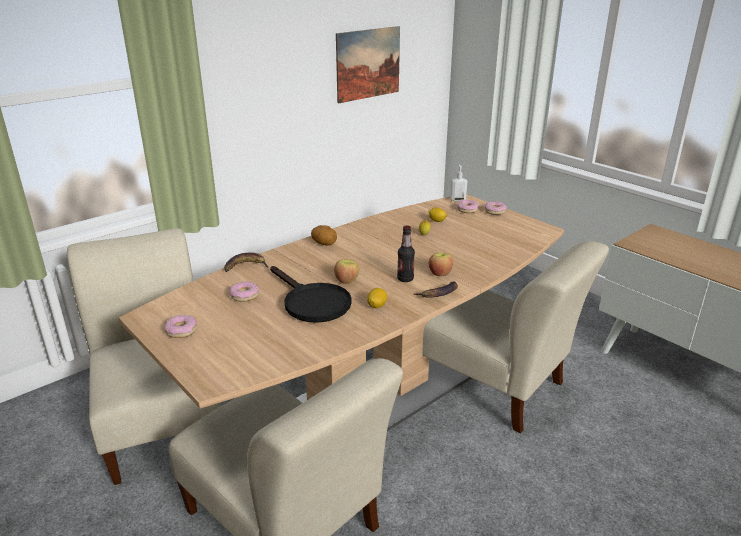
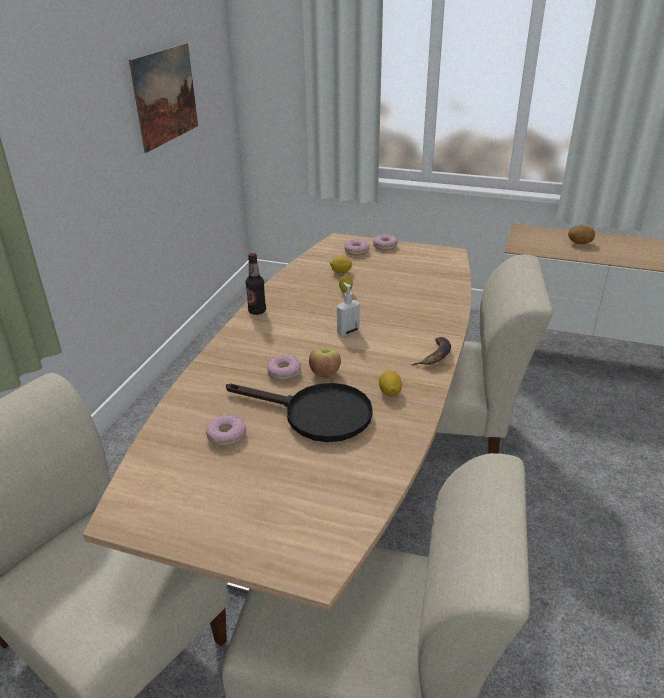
camera: 30 degrees left, 5 degrees up
donut [164,315,197,338] -> donut moved to [267,355,301,380]
banana [224,252,268,272] -> none
potato [311,225,337,246] -> potato moved to [568,225,595,244]
bottle [397,225,415,282] -> bottle moved to [245,253,266,315]
apple [429,253,453,276] -> none
soap dispenser [450,165,467,201] -> soap dispenser moved to [337,283,360,336]

